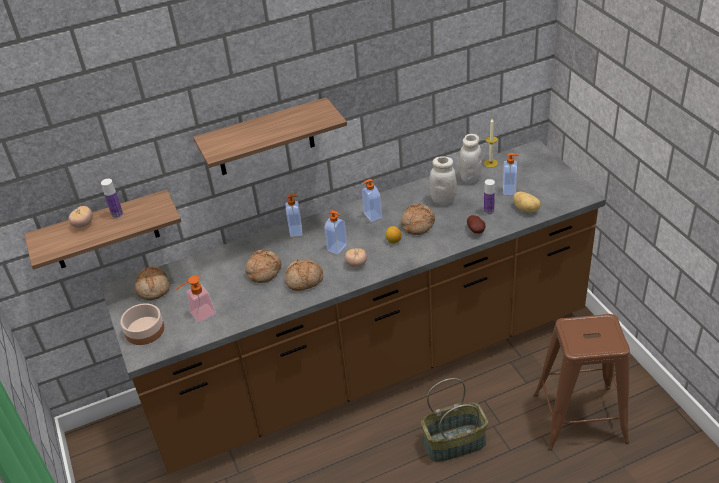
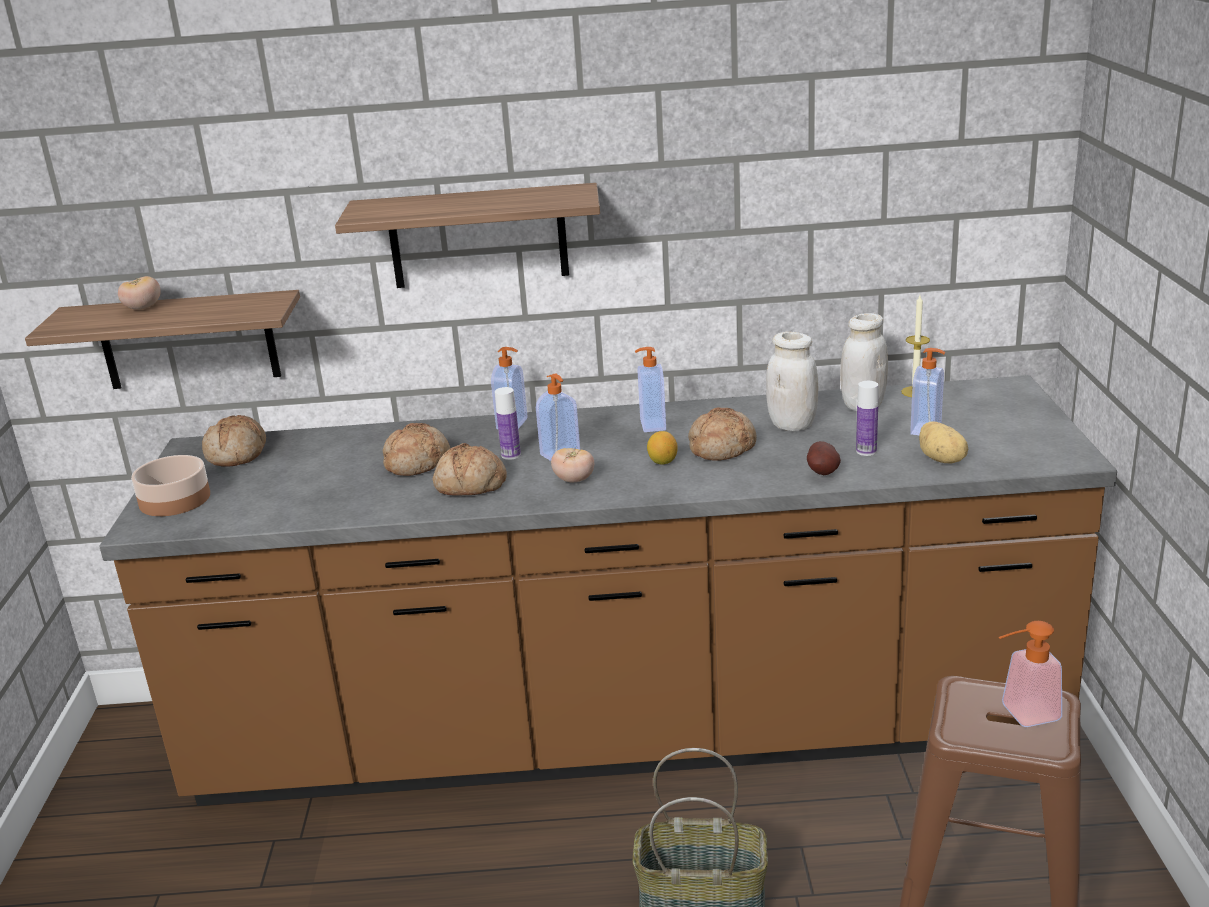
camera: 20 degrees right, 15 degrees down
bottle [101,179,123,218] -> bottle moved to [495,387,521,460]
soap dispenser [175,275,216,322] -> soap dispenser moved to [999,621,1062,727]

